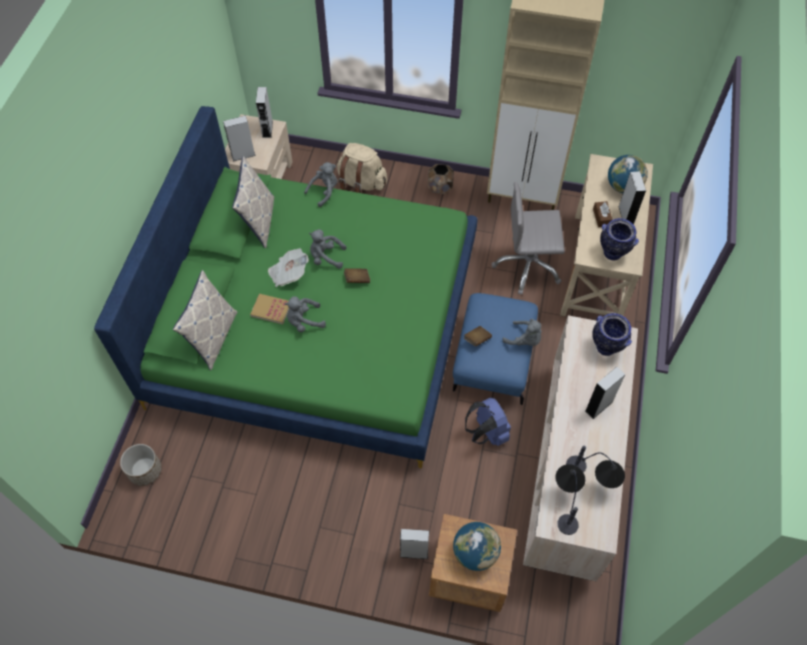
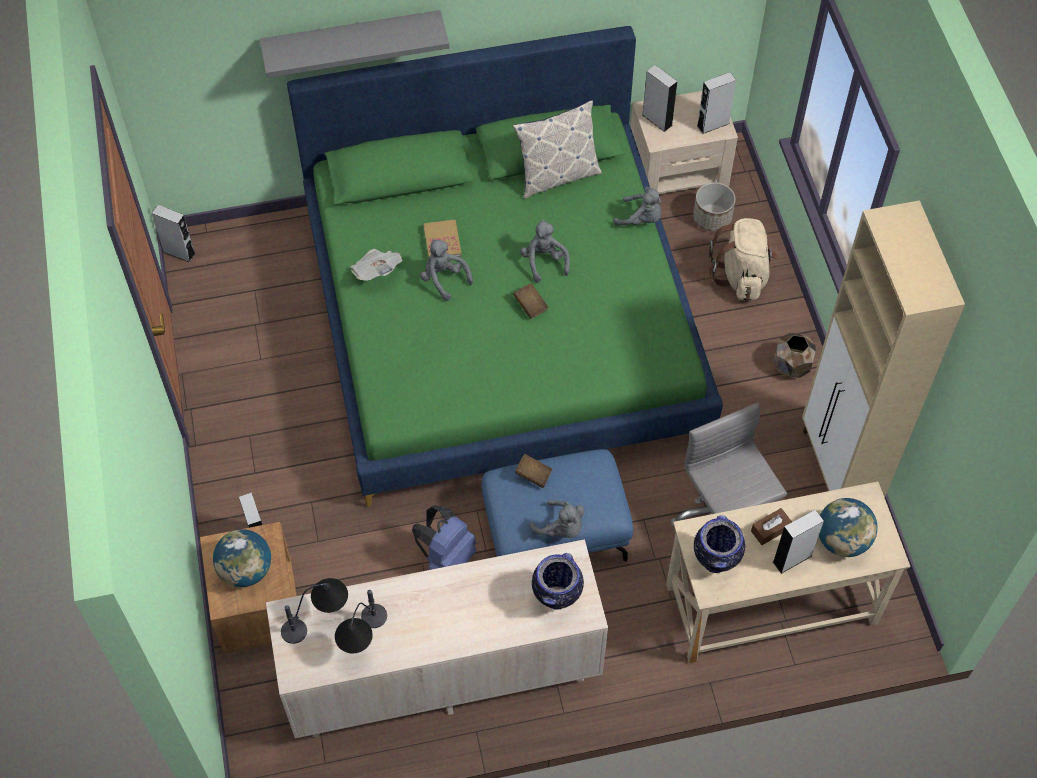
camera: 65 degrees right, 0 degrees up
planter [120,444,162,486] -> planter moved to [693,182,736,232]
pillow [173,270,237,370] -> none
newspaper [268,248,309,287] -> newspaper moved to [350,249,402,281]
grey plush toy [502,319,542,346] -> grey plush toy turned 60 degrees counterclockwise [529,500,584,538]
grey speaker [585,367,626,419] -> grey speaker moved to [152,205,196,263]
none -> grey shelf [260,10,449,78]

